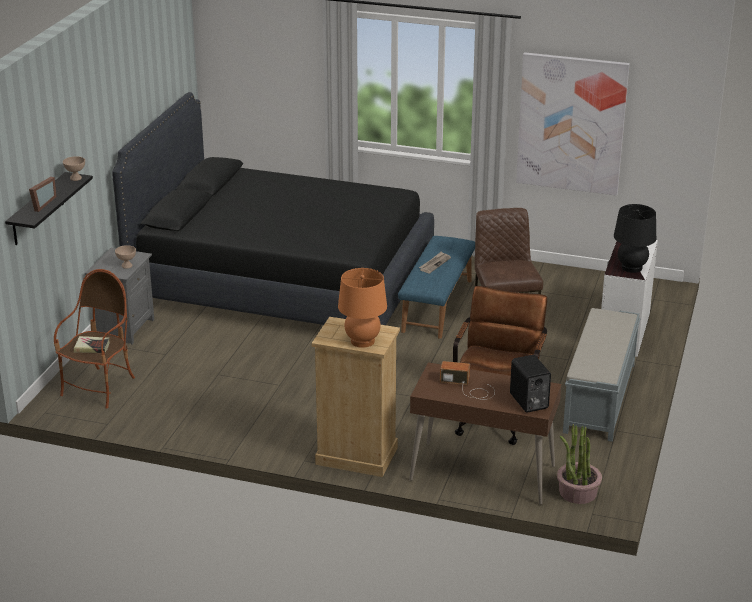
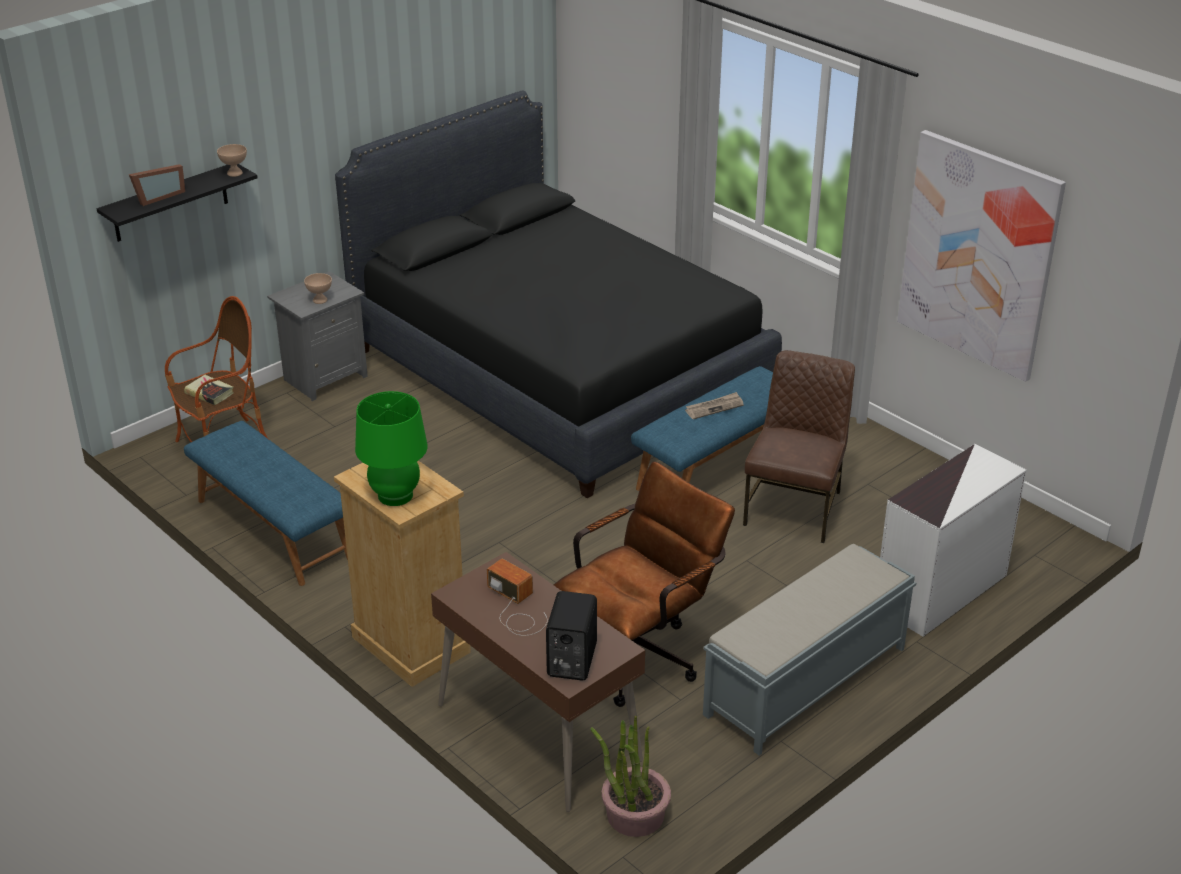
camera: 30 degrees right, 5 degrees up
orange table lamp [338,268,387,348] -> green table lamp [355,391,428,506]
black table lamp [614,204,656,273] -> none
none -> blue bench [184,421,348,586]

